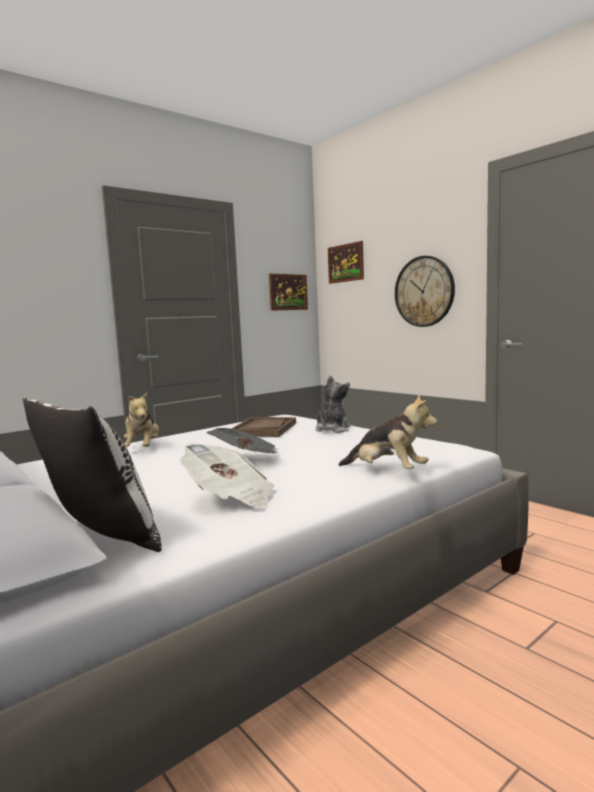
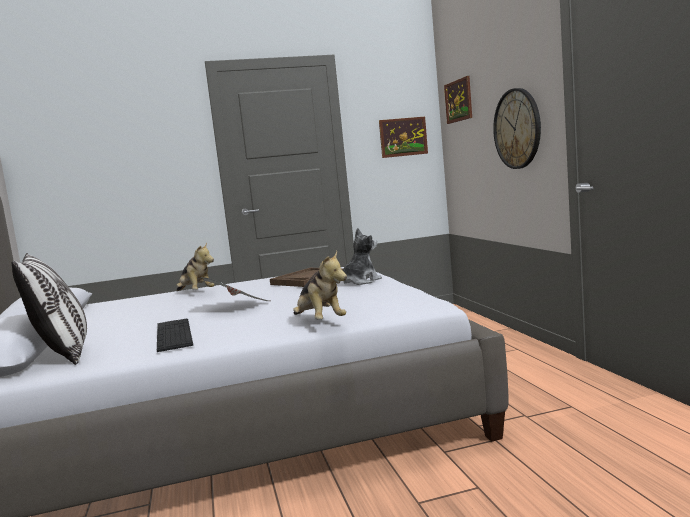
camera: 25 degrees right, 0 degrees up
plush toy [124,392,159,447] -> plush toy turned 60 degrees counterclockwise [177,242,214,291]
newspaper [180,443,274,509] -> keyboard [157,319,193,352]

